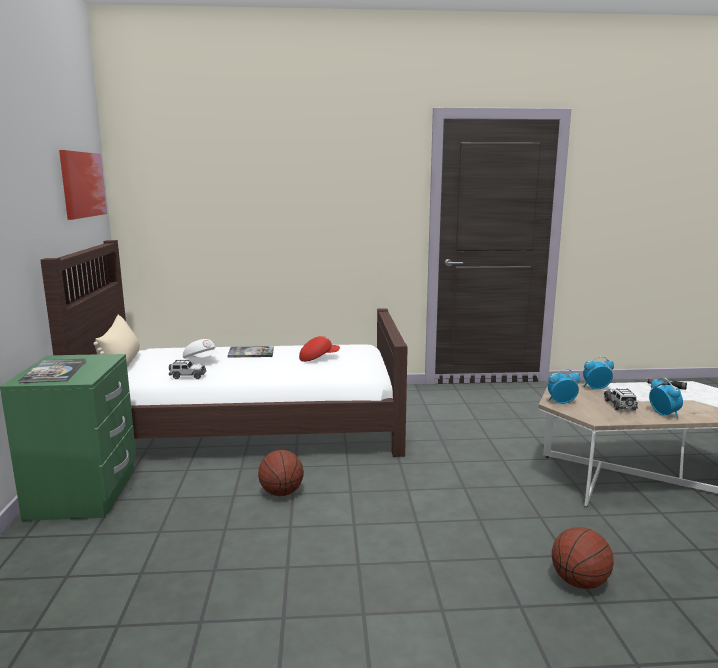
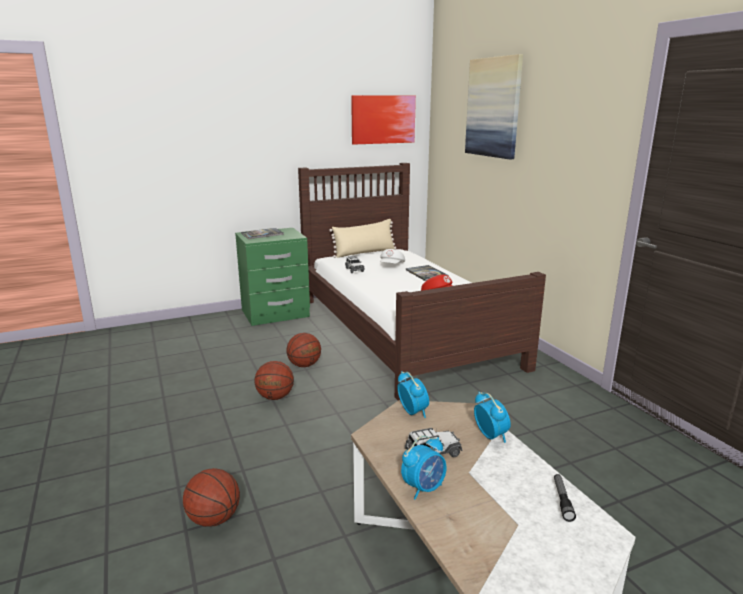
camera: 70 degrees right, 5 degrees up
none -> basketball [254,361,294,400]
none -> picture [465,54,523,160]

